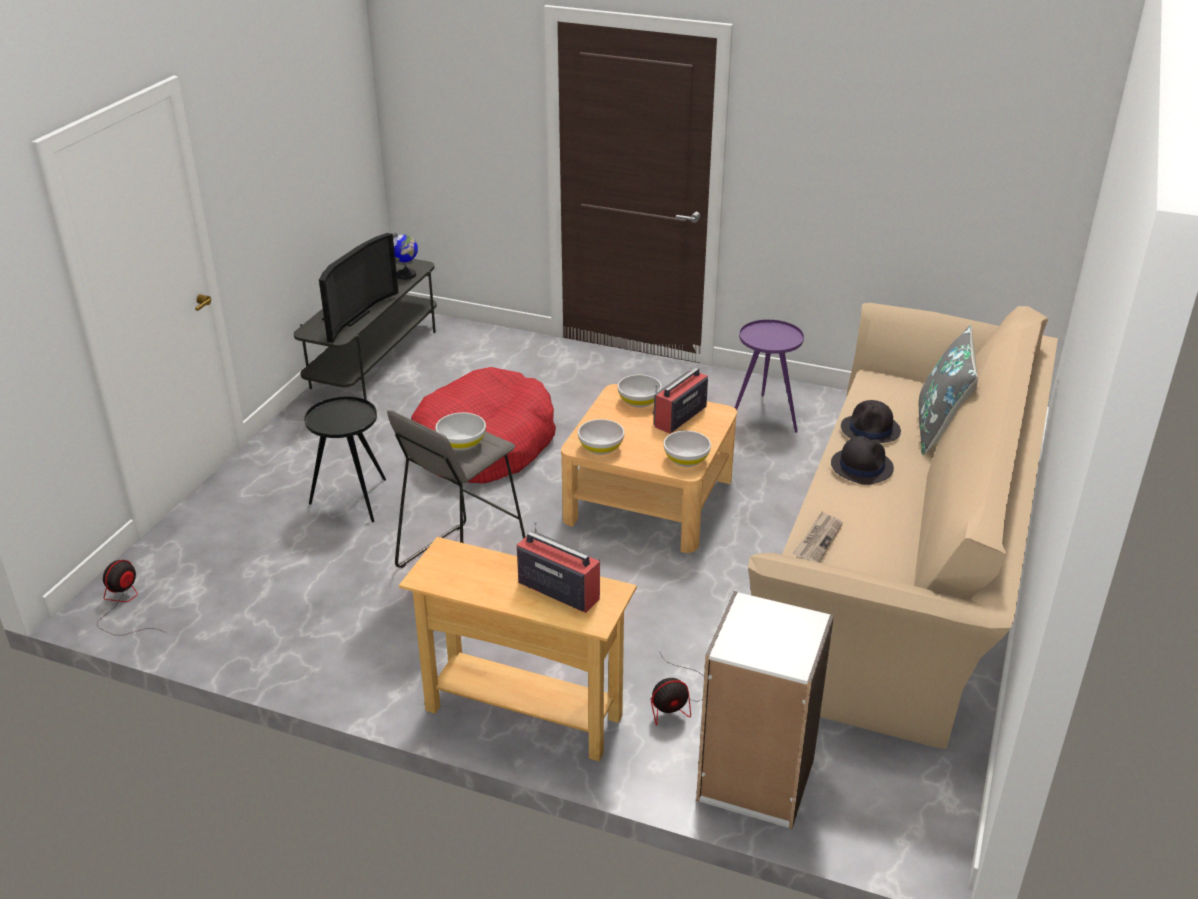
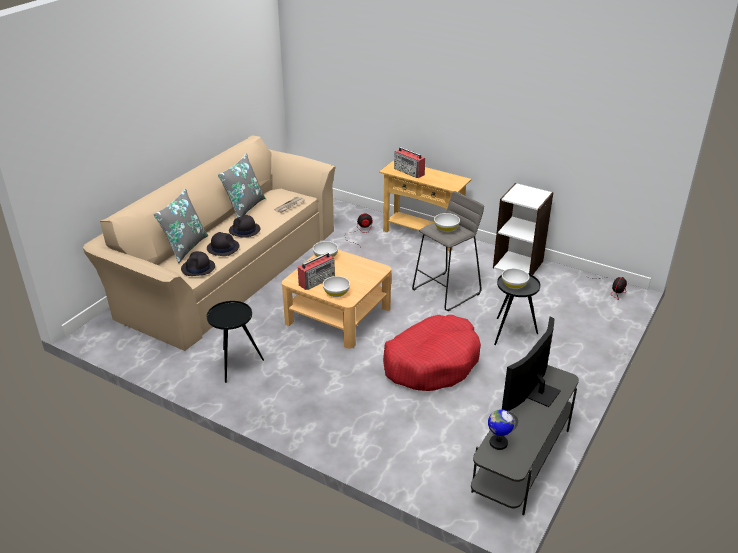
camera: 170 degrees left, 0 degrees up
white bowl [578,419,624,455] -> white bowl moved to [502,268,529,289]
white bookcase [696,591,834,829] -> white bookcase moved to [493,183,554,275]
purple side table [735,319,804,433] -> black side table [207,301,264,383]
none -> black hat [181,251,215,276]
none -> grey pillow [218,153,265,218]

